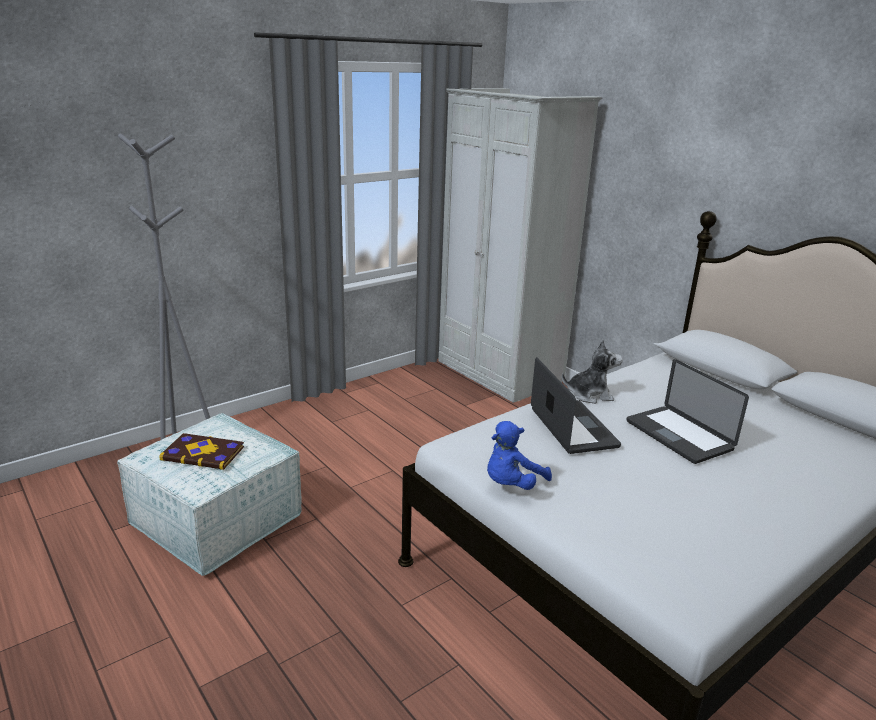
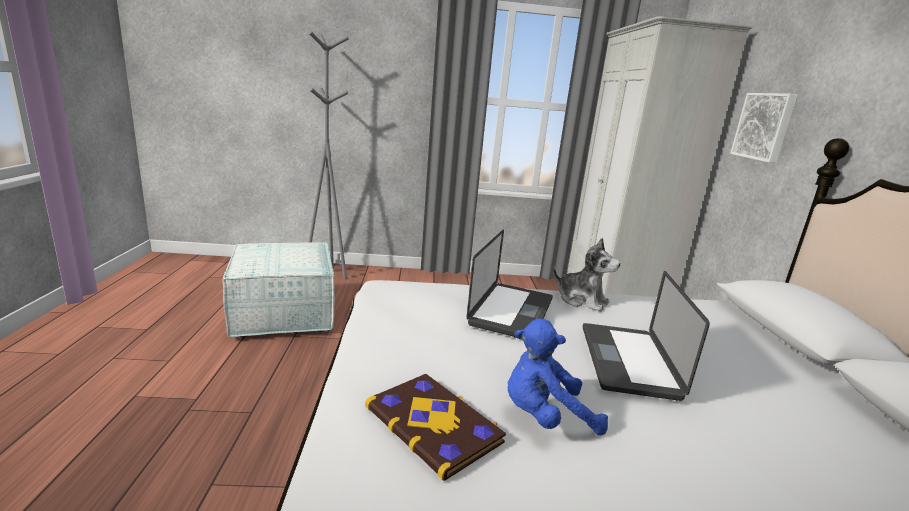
camera: 35 degrees right, 5 degrees down
book [159,433,244,470] -> book moved to [365,374,506,481]
blue plush toy [487,421,552,490] -> blue plush toy moved to [508,318,608,436]
none -> picture [730,93,798,163]

